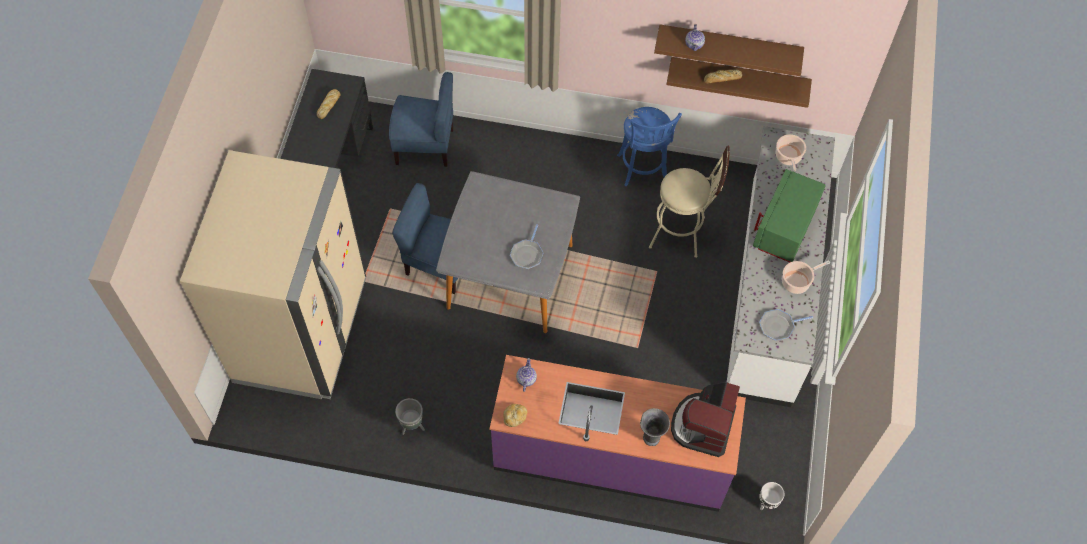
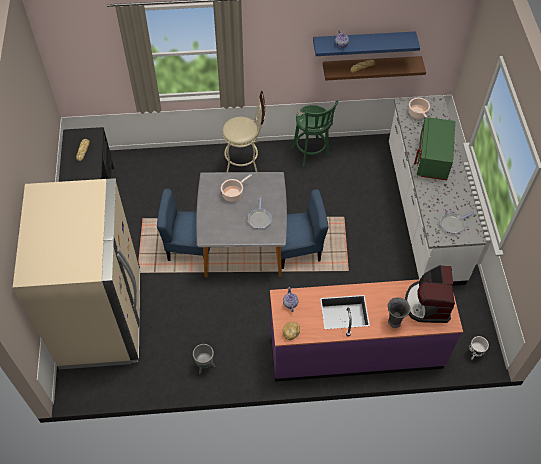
camera: 15 degrees left, 5 degrees down
blue chair [389,72,453,167] -> blue chair moved to [281,189,328,269]
blue stool [617,107,682,186] -> green stool [291,100,338,167]
beige stool [649,146,730,258] -> beige stool moved to [222,91,265,172]
brown shelf [654,25,804,76] -> blue shelf [313,31,420,56]
cooking pot [782,260,830,294] -> cooking pot moved to [221,174,252,202]

